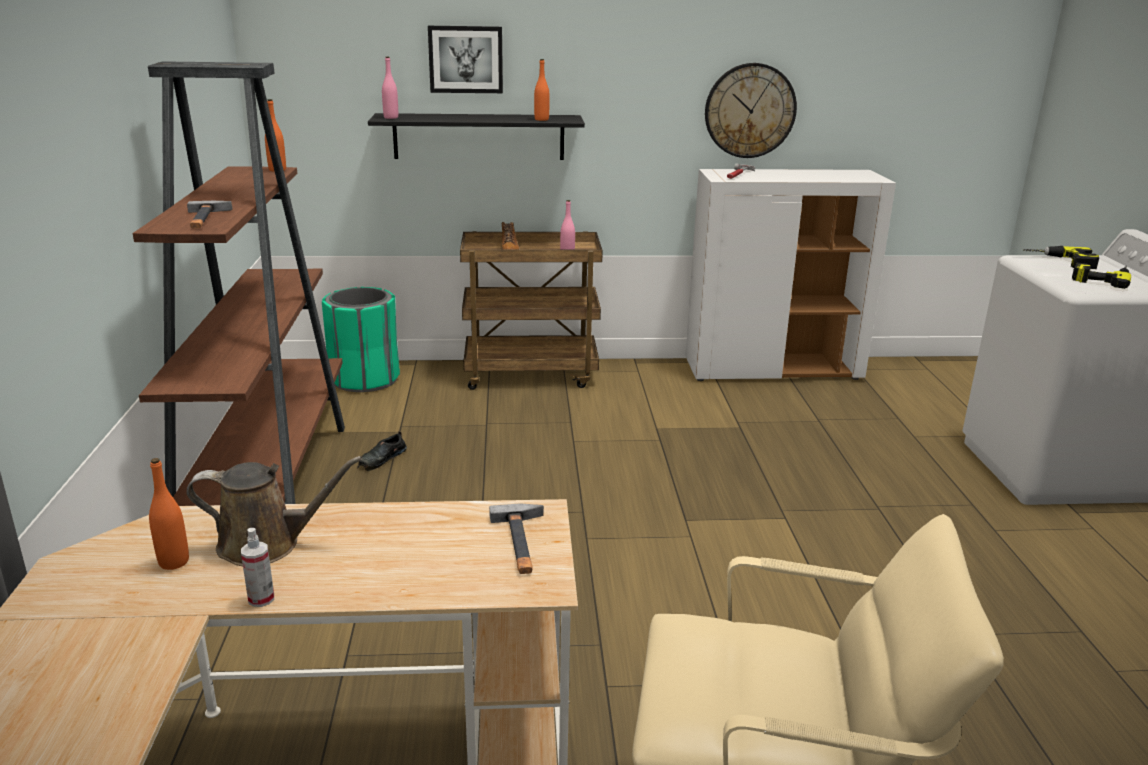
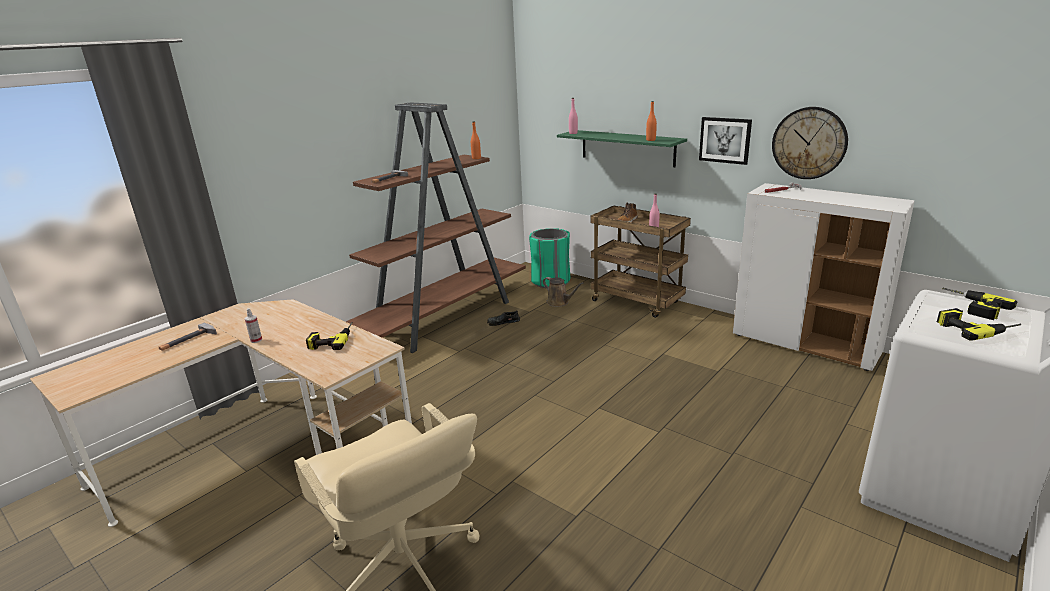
camera: 45 degrees right, 0 degrees up
orange bottle [149,458,189,570] -> none
brown watering can [186,456,362,566] -> brown watering can moved to [543,277,584,307]
black shelf [368,113,585,160] -> green shelf [557,130,687,167]
picture [428,26,503,93] -> picture moved to [699,117,752,165]
hammer [489,503,544,574] -> hammer moved to [159,323,217,351]
none -> power drill [306,322,352,350]

